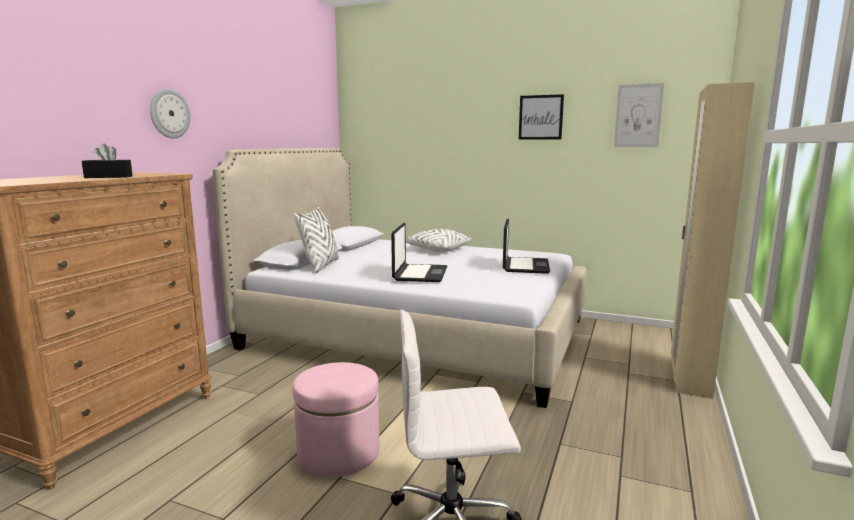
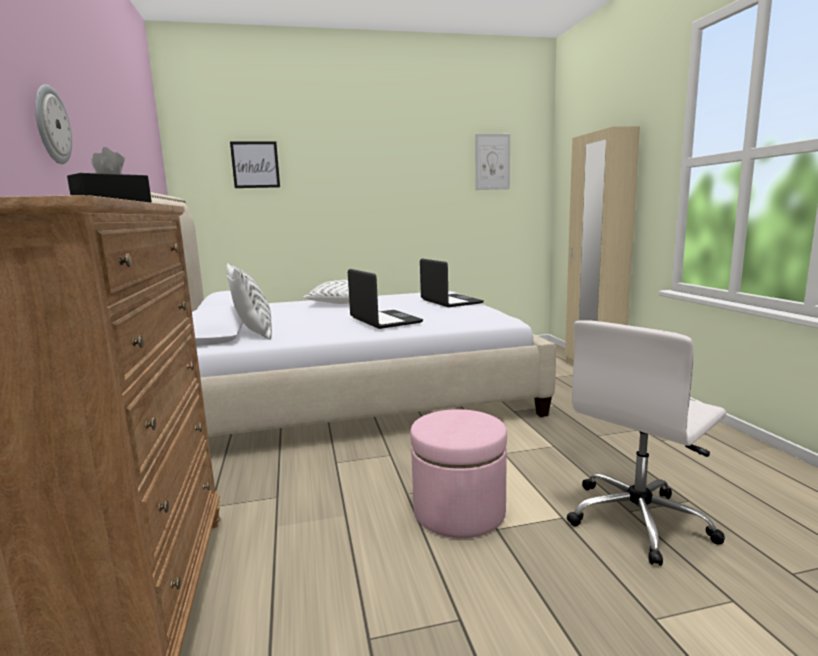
camera: 35 degrees left, 0 degrees up
picture [519,94,564,139] -> picture moved to [230,142,280,188]

